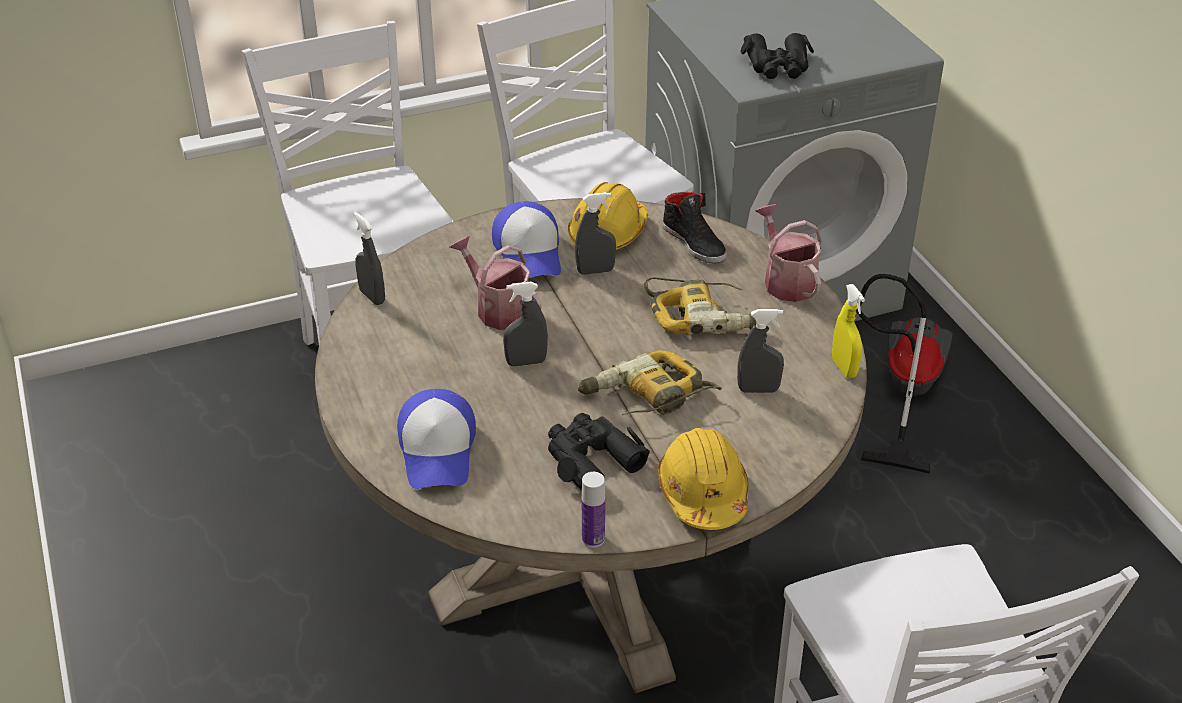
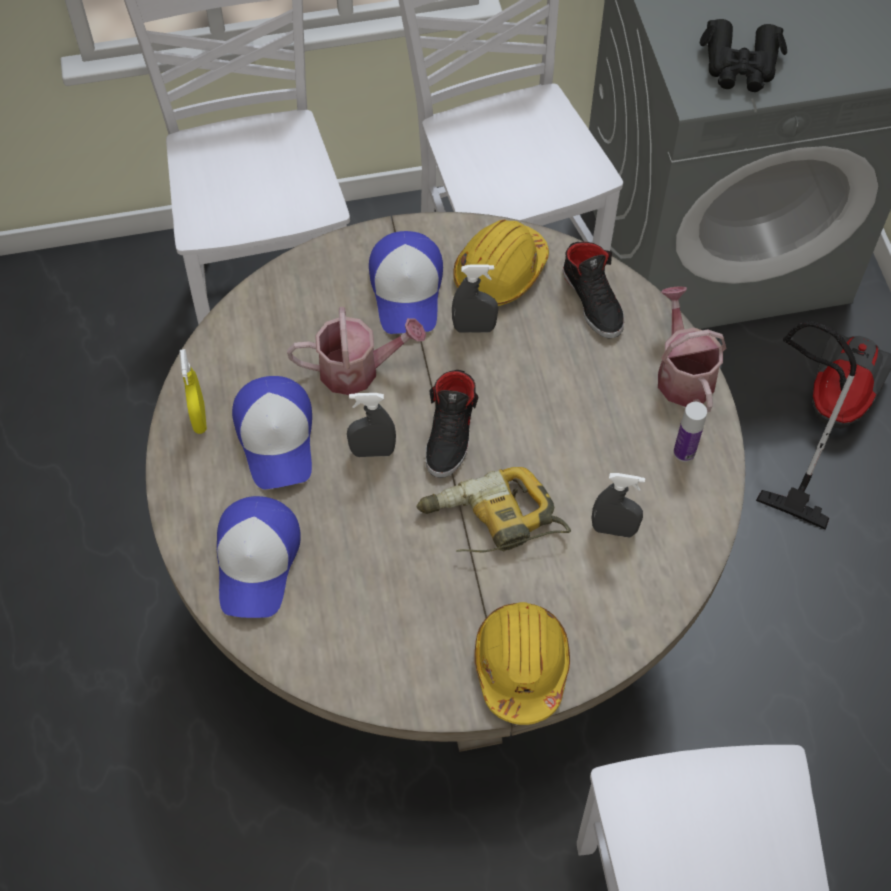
camera: 10 degrees right, 20 degrees up
grey spray bottle [354,212,385,305] -> none
watering can [450,235,542,330] -> watering can turned 120 degrees clockwise [287,307,426,395]
black binoculars [548,413,650,490] -> none
bottle [582,472,605,548] -> bottle moved to [674,402,707,462]
power drill [644,277,756,335] -> none
yellow spray bottle [832,284,865,378] -> yellow spray bottle moved to [179,349,207,434]
none -> cap [232,376,312,490]
none -> black shoe [426,370,478,478]

